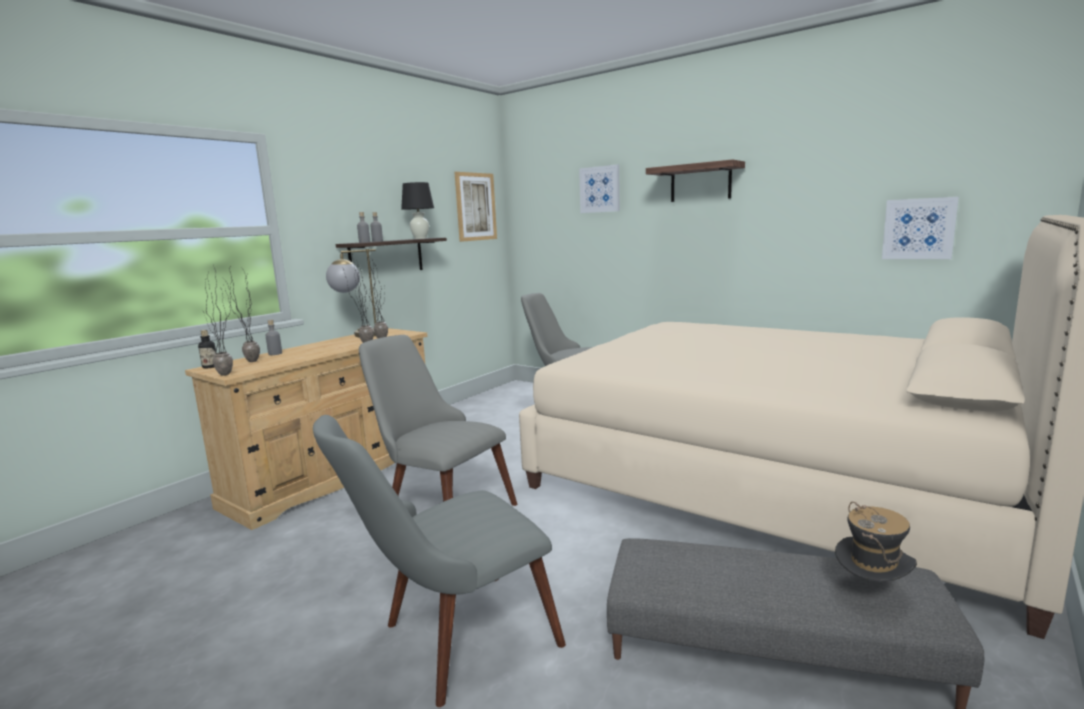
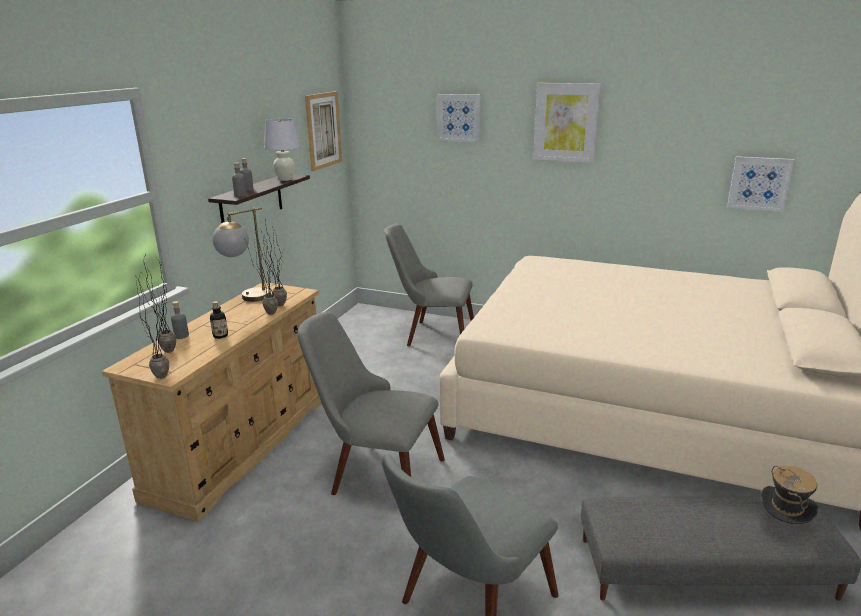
camera: 15 degrees left, 10 degrees up
bottle [198,330,216,369] -> bottle moved to [210,301,228,339]
black table lamp [401,182,434,239] -> white table lamp [264,118,300,181]
shelf [646,159,745,202] -> picture [533,83,601,163]

